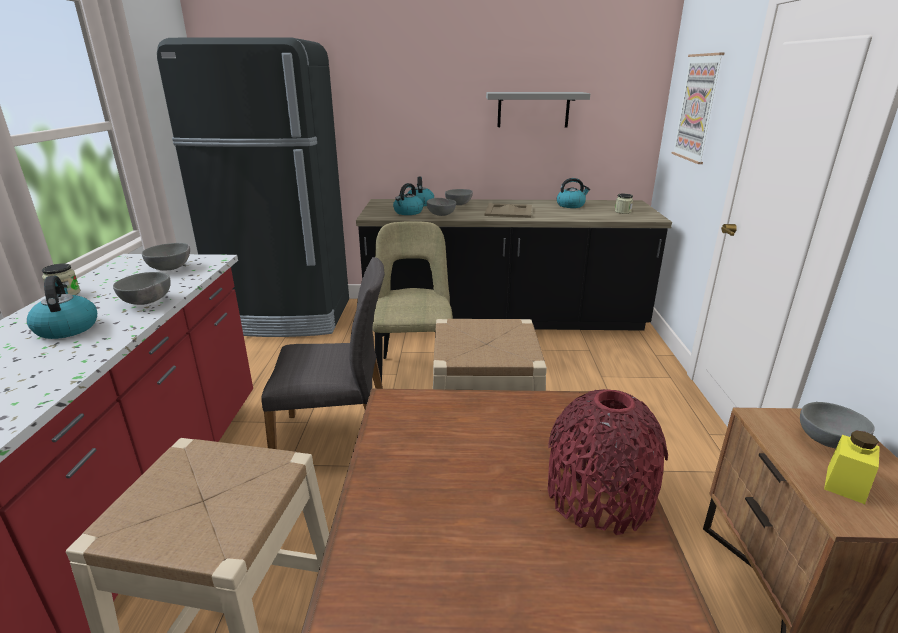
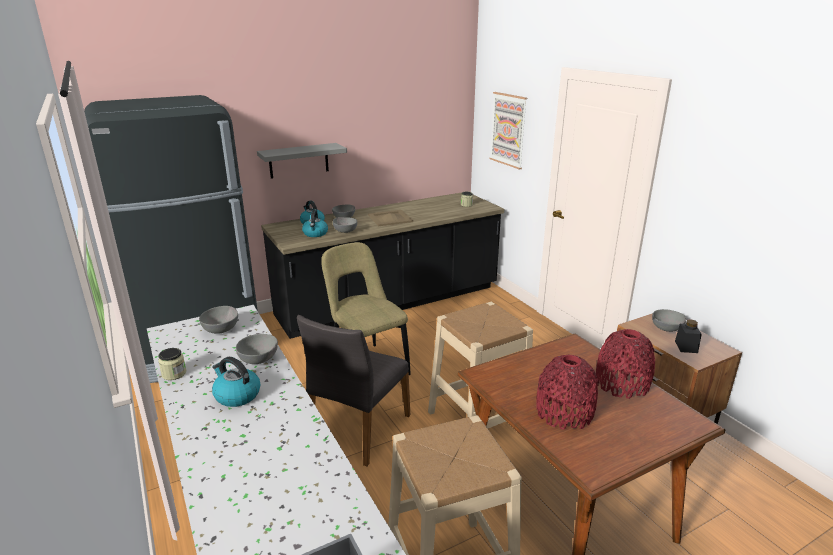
camera: 30 degrees left, 0 degrees up
grey chair [261,257,385,449] -> grey chair turned 150 degrees clockwise [297,315,410,466]
grey shelf [486,92,590,128] -> grey shelf moved to [257,143,347,179]
kettle [557,178,590,208] -> none
yellow jar [824,430,880,504] -> black jar [675,319,702,353]
none -> red vase [536,355,599,430]

